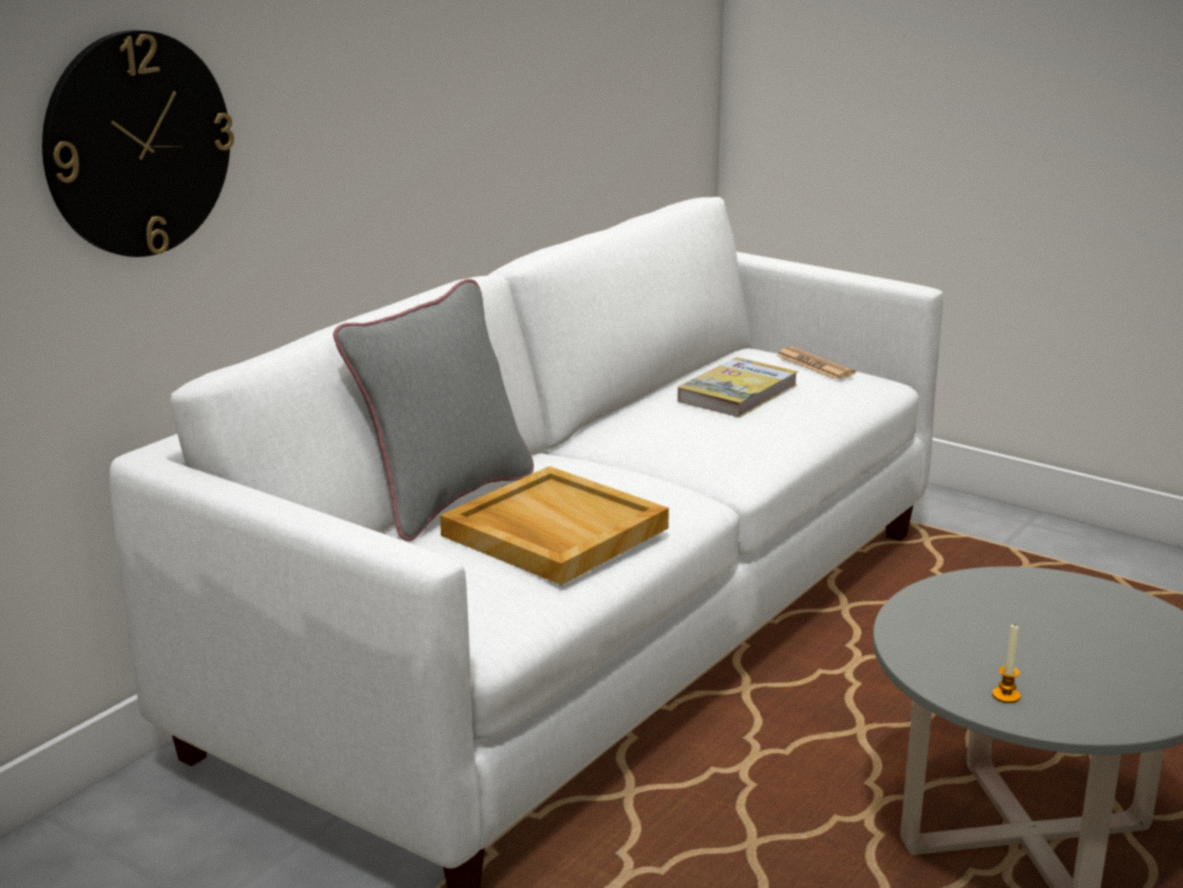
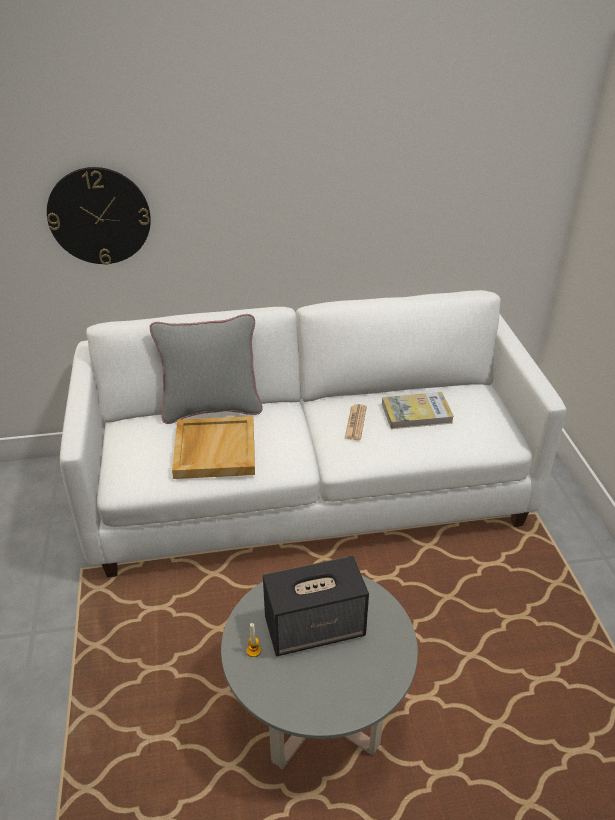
camera: 45 degrees right, 15 degrees up
newspaper [776,347,856,380] -> newspaper moved to [345,404,367,440]
none -> speaker [263,556,369,656]

